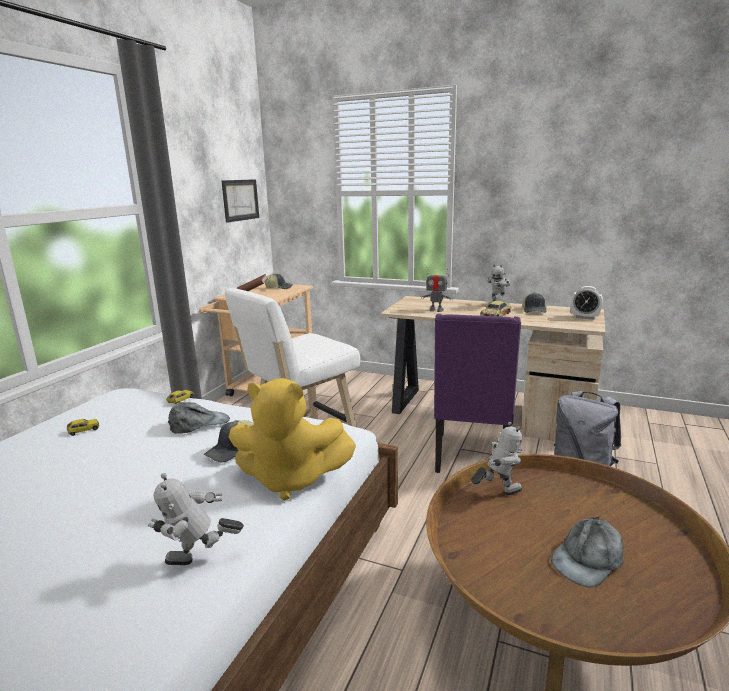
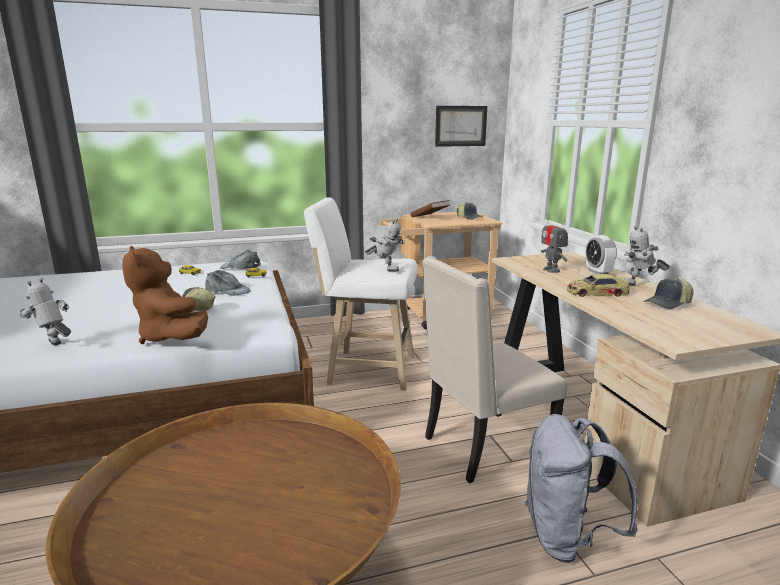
camera: 50 degrees right, 0 degrees up
yellow plush toy [229,378,356,501] -> brown plush toy [122,246,208,344]
purple chair [434,314,521,473] -> beige chair [422,256,567,483]
toy robot [471,422,522,495] -> toy robot moved to [365,219,405,271]
grey cap [551,516,623,588] -> grey cap moved to [220,250,261,269]
alarm clock [571,286,603,320] -> alarm clock moved to [586,235,617,274]

